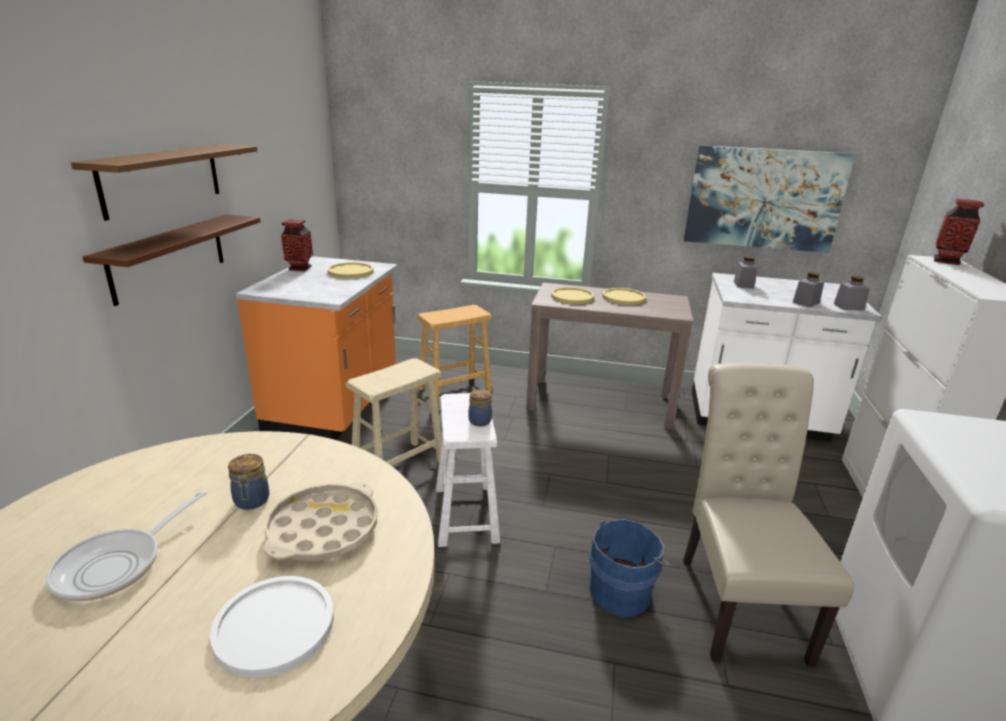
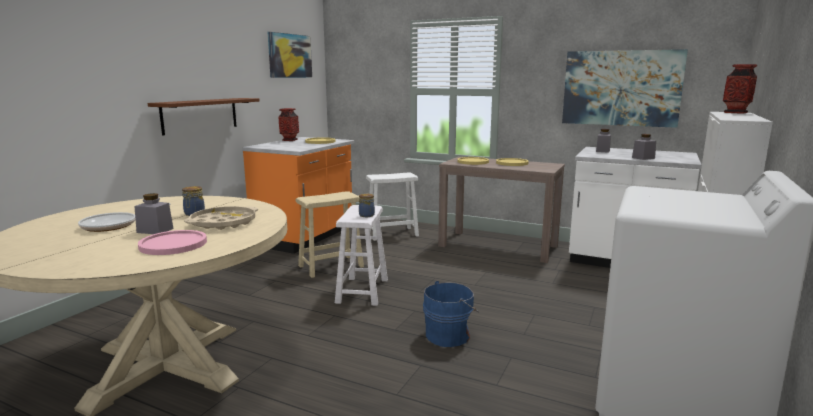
camera: 15 degrees right, 10 degrees down
brown shelf [71,144,258,221] -> none
white plate [210,576,334,678] -> pink plate [138,230,207,255]
brown stool [417,305,492,405] -> white stool [366,172,419,241]
beige chair [683,363,854,667] -> none
grey jar [834,276,870,311] -> grey jar moved to [134,193,174,234]
none -> picture [268,32,312,78]

